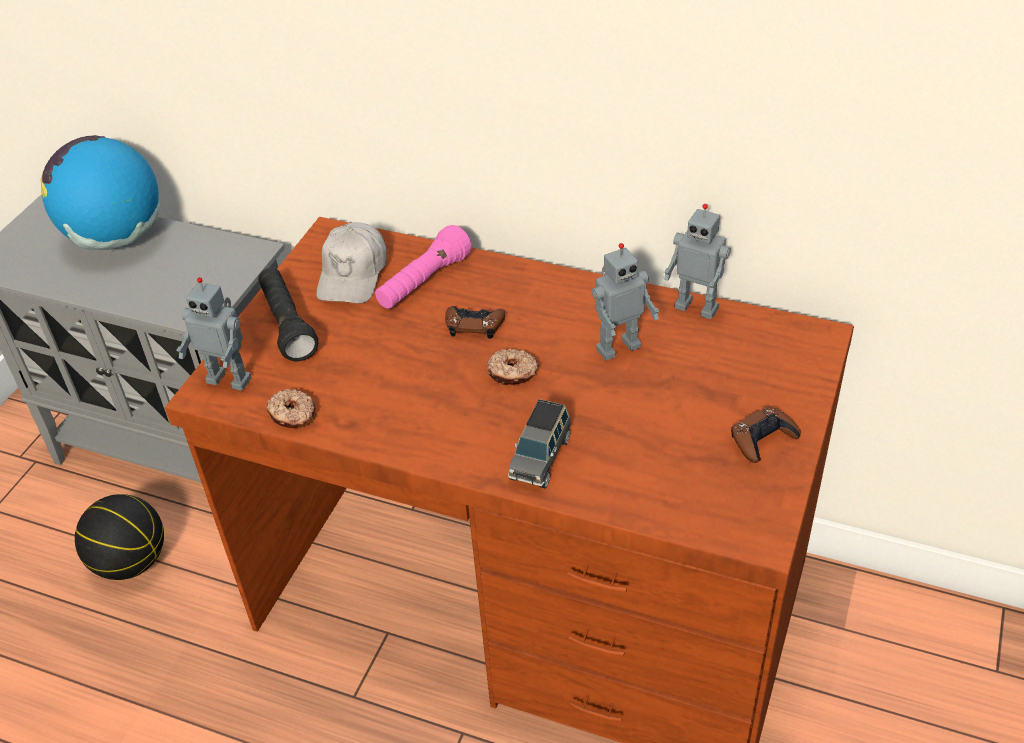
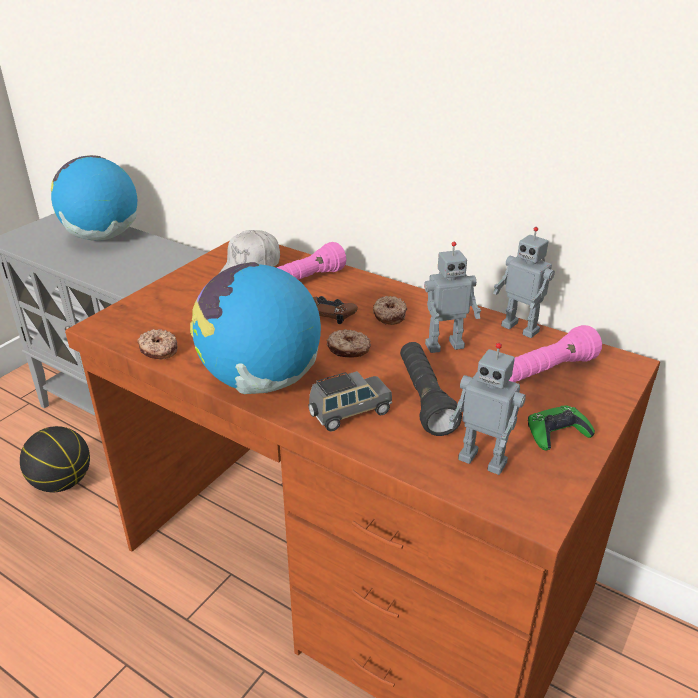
camera: 10 degrees right, 10 degrees down
toy robot [176,277,252,391] -> toy robot moved to [448,343,526,475]
black flashlight [258,268,318,361] -> black flashlight moved to [400,342,462,436]
grey toy car [508,399,571,489] -> grey toy car turned 150 degrees counterclockwise [309,371,392,431]
brown game controller [731,407,801,463] -> green game controller [528,405,595,450]
none -> globe [190,262,321,394]
none -> donut [373,296,408,325]
none -> pink flashlight [509,325,602,382]

